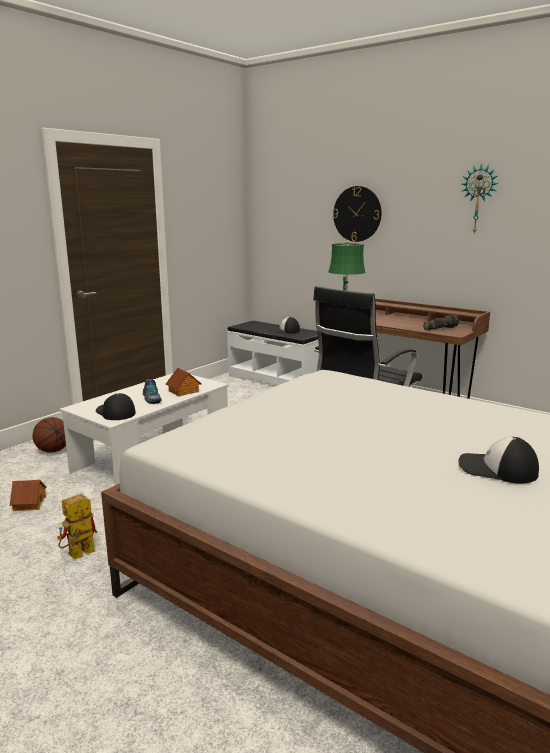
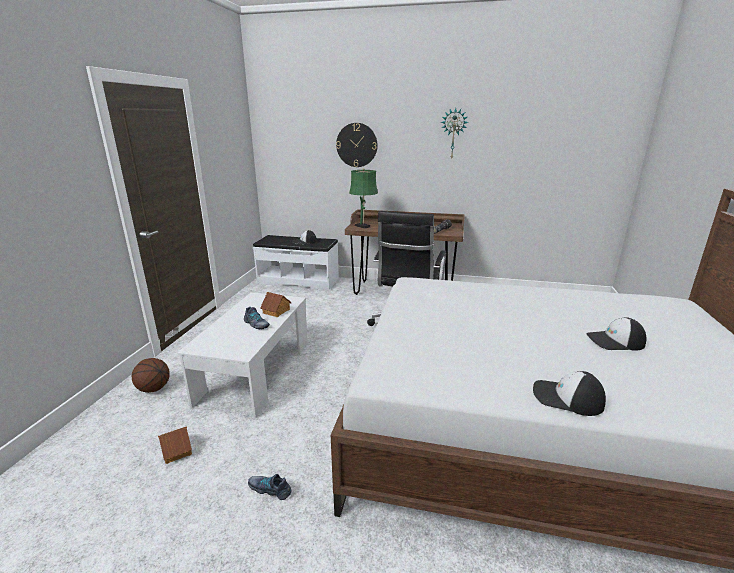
camera: 25 degrees left, 5 degrees up
toy robot [57,494,97,560] -> shoe [248,474,292,500]
cap [96,393,136,420] -> cap moved to [533,371,606,416]

